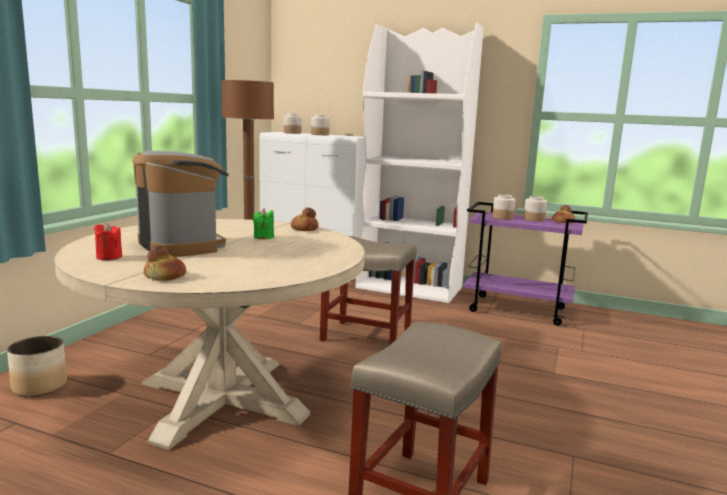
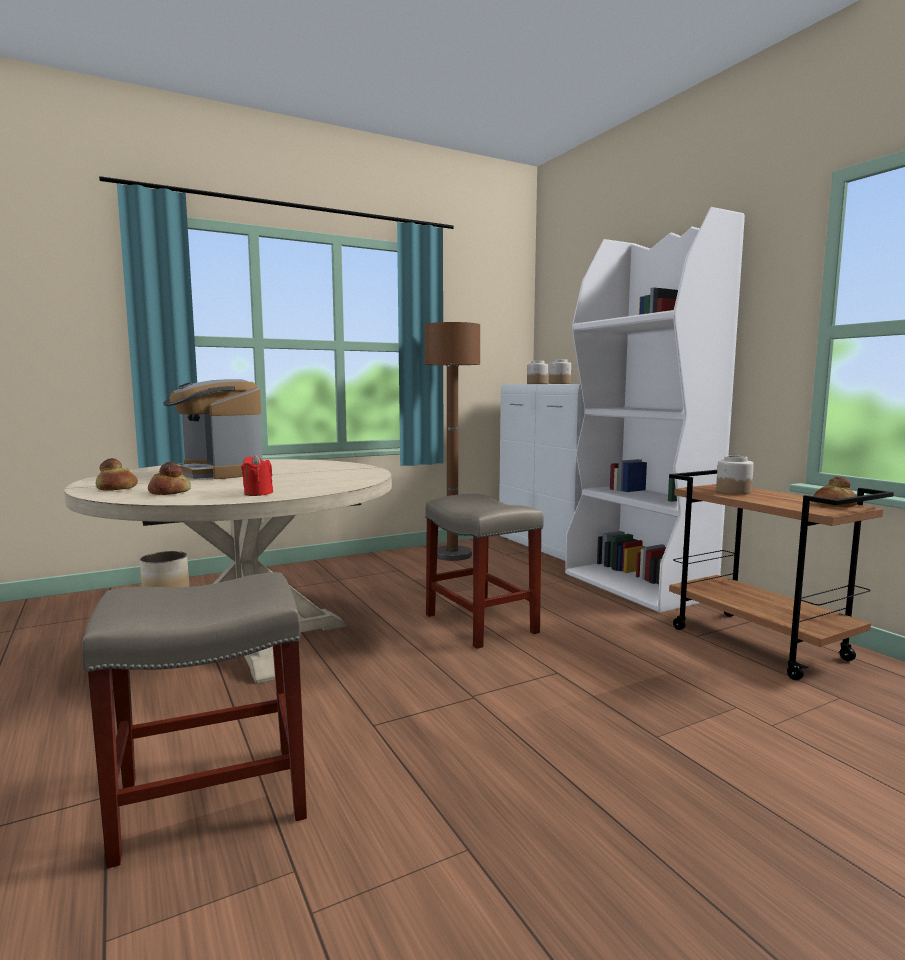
camera: 40 degrees right, 5 degrees down
red candle [94,223,122,260] -> red candle moved to [241,455,273,496]
coffee machine [132,151,229,257] -> coffee machine turned 135 degrees clockwise [163,379,262,479]
green candle [253,208,274,239] -> none
bread [291,208,319,231] -> bread moved to [148,462,191,495]
purple cart [464,202,588,326] -> brown cart [669,470,894,680]
jar [523,196,547,222] -> none

